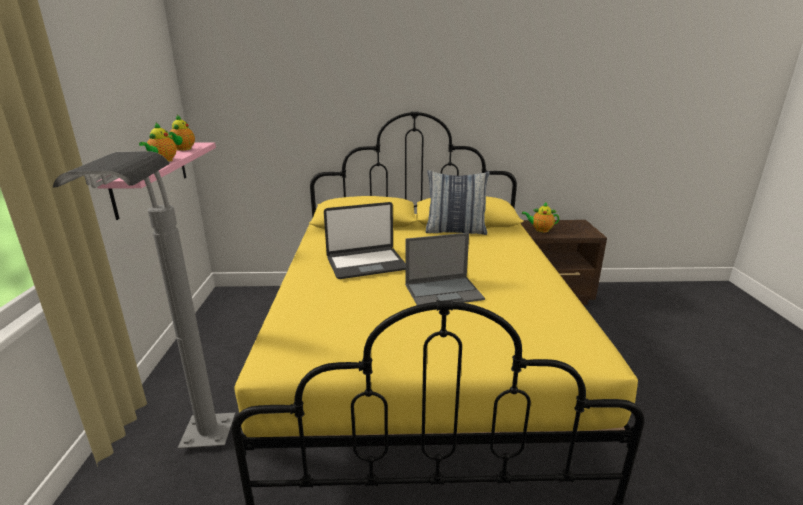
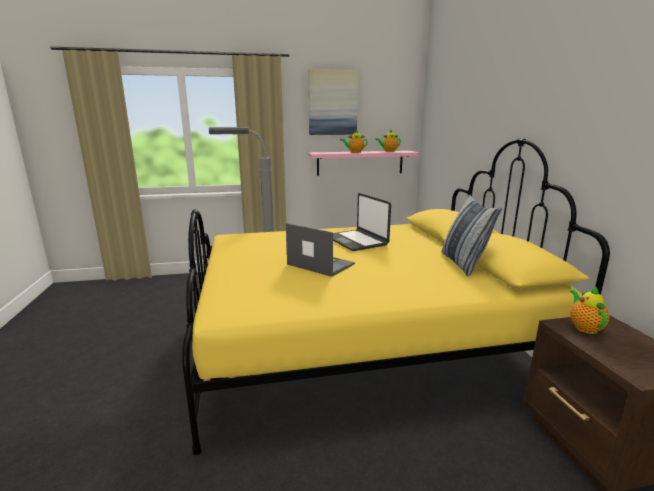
camera: 80 degrees right, 5 degrees down
laptop [405,233,485,305] -> laptop turned 150 degrees clockwise [286,223,355,277]
none -> picture [309,69,358,135]

